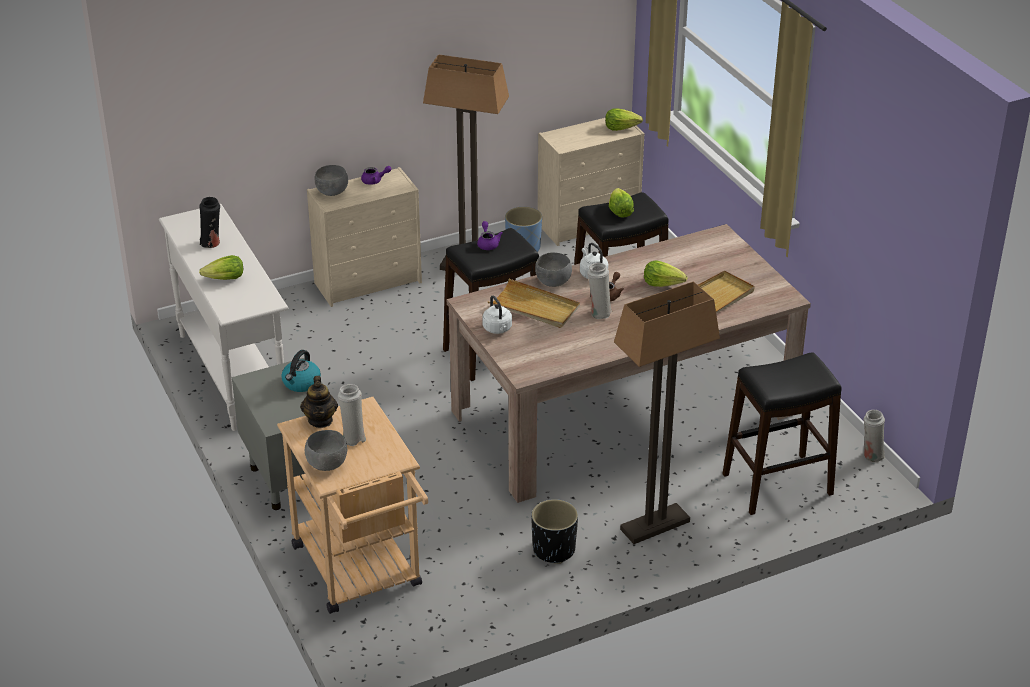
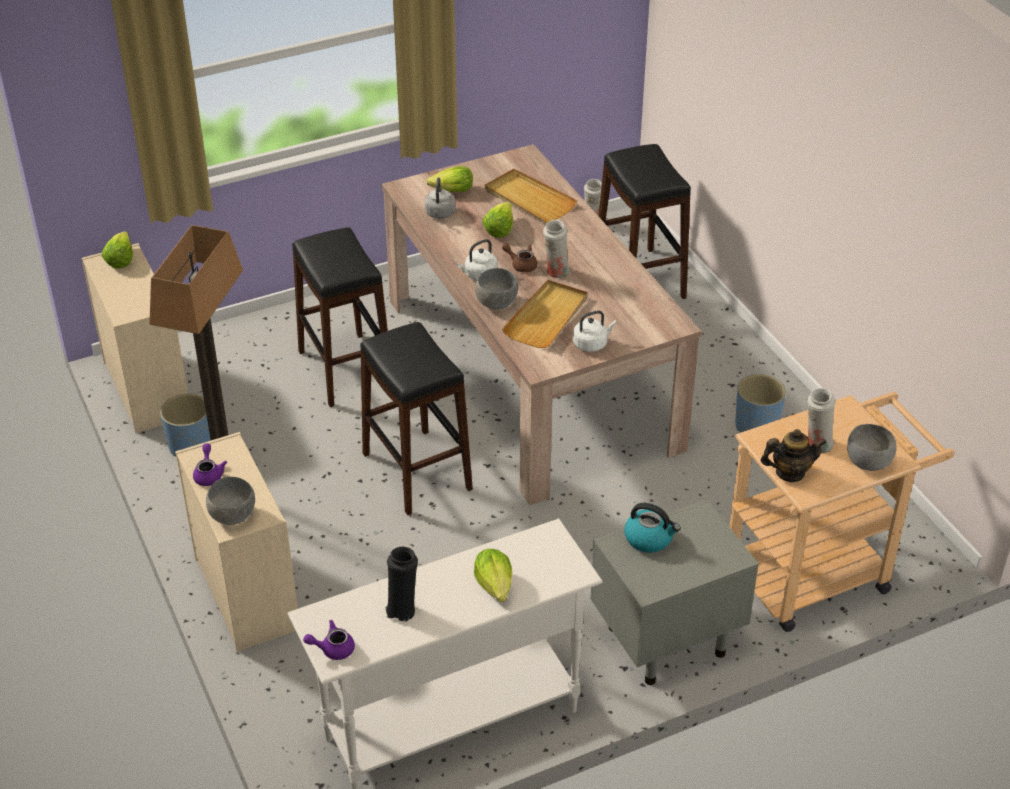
camera: 90 degrees left, 5 degrees up
purple teapot [477,221,503,250] -> purple teapot moved to [303,620,355,660]
black planter [531,499,578,564] -> blue planter [735,374,786,432]
lettuce [609,188,634,218] -> lettuce moved to [426,166,473,192]
floor lamp [614,281,720,544] -> none
none -> grey kettle [425,178,456,219]

